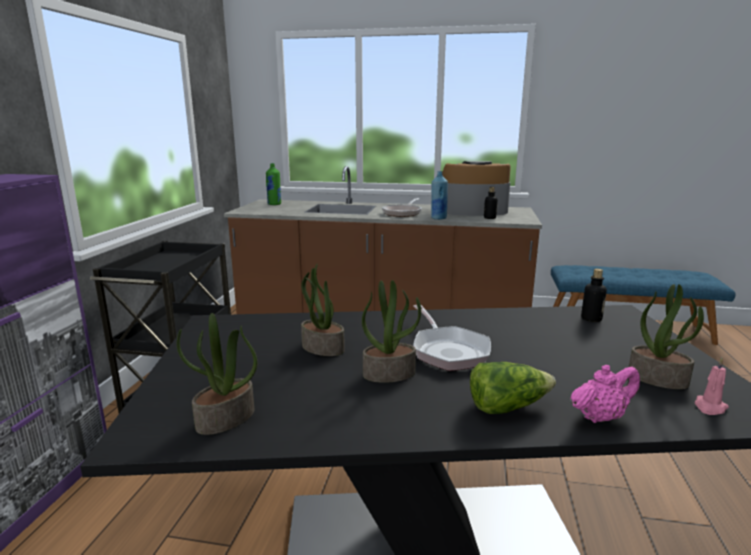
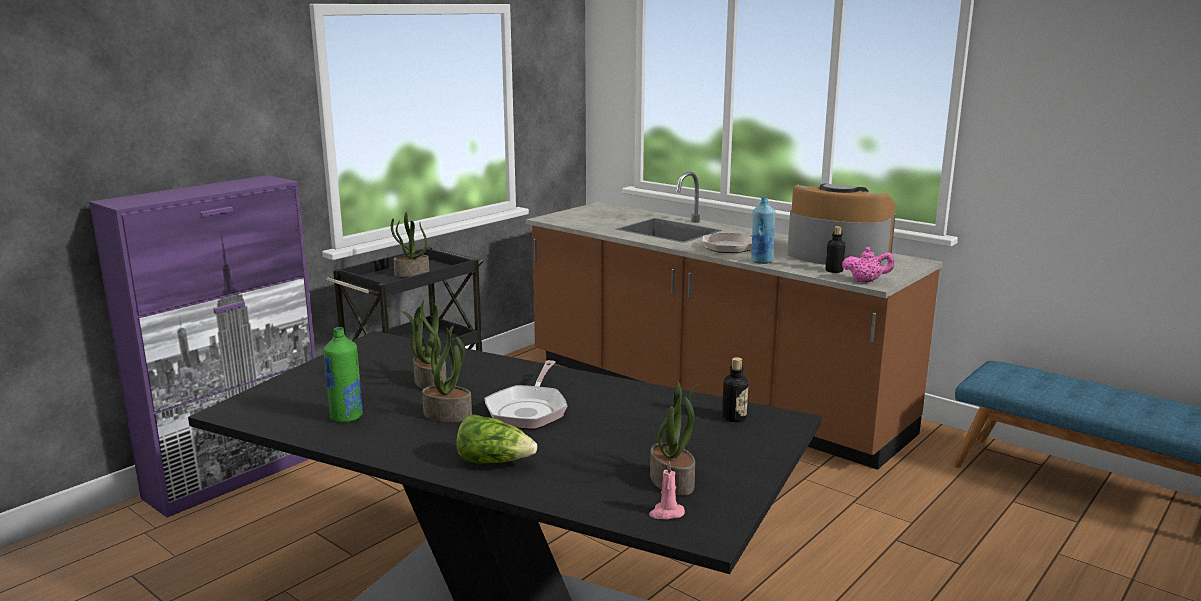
camera: 30 degrees right, 0 degrees up
potted plant [177,313,257,435] -> potted plant moved to [391,212,430,277]
green bottle [266,163,281,205] -> green bottle moved to [324,327,363,423]
pink teapot [570,365,640,423] -> pink teapot moved to [842,247,894,282]

